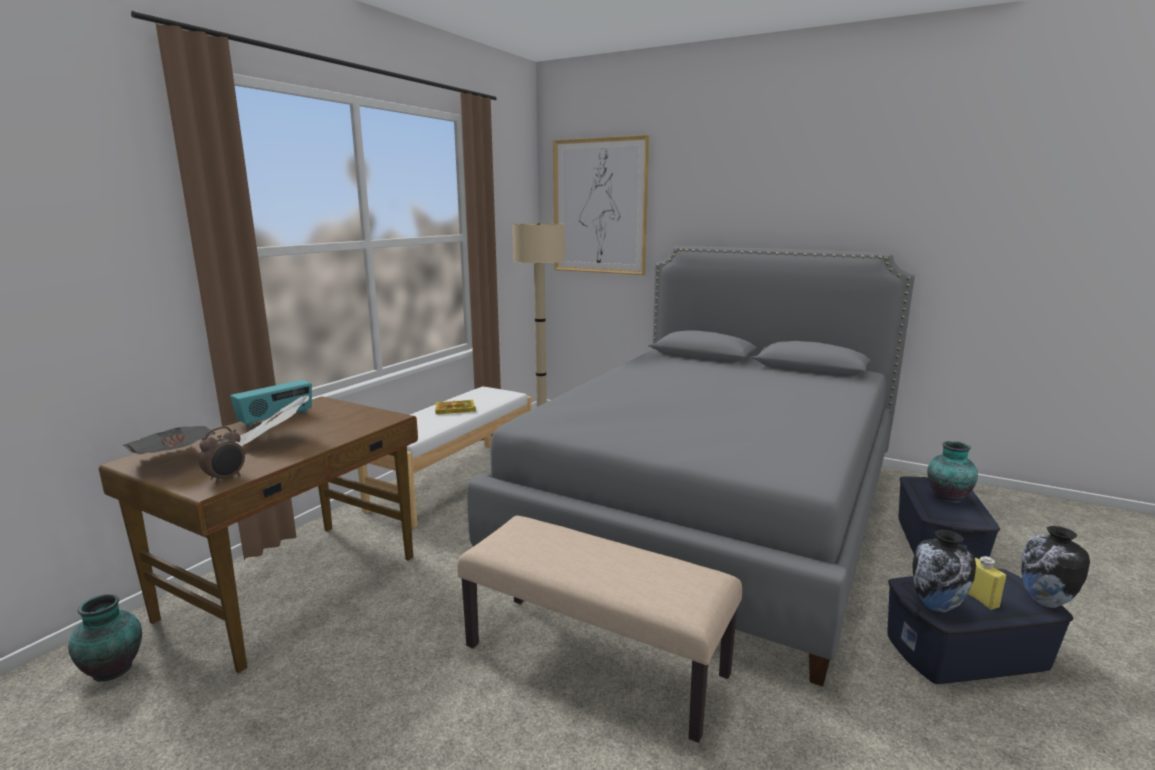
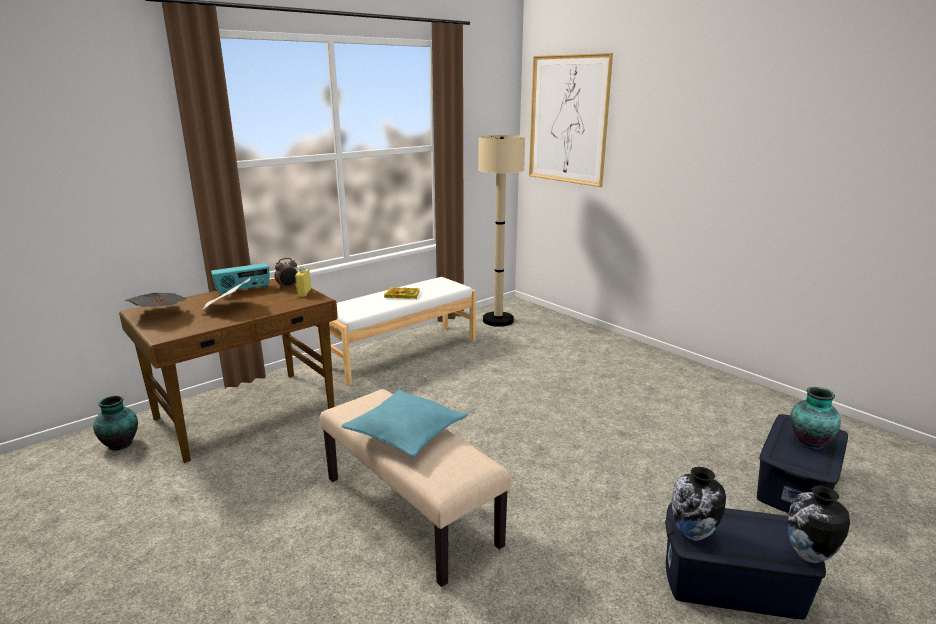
camera: 20 degrees right, 5 degrees up
alarm clock [199,426,245,484] -> alarm clock moved to [275,258,298,290]
grey bed [467,246,915,687] -> none
yellow bottle [968,556,1006,610] -> yellow bottle moved to [295,265,311,297]
none -> turquoise pillow [342,390,468,458]

